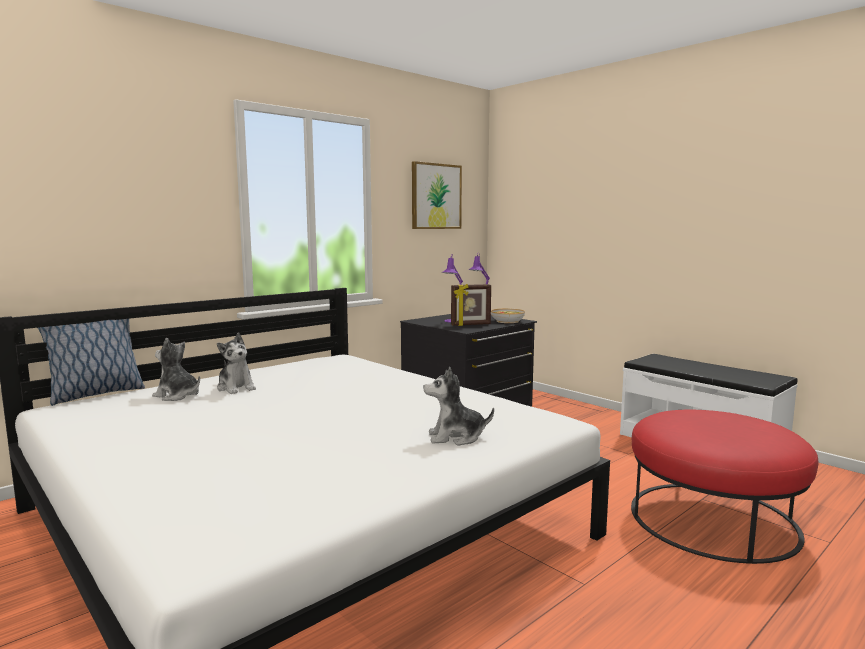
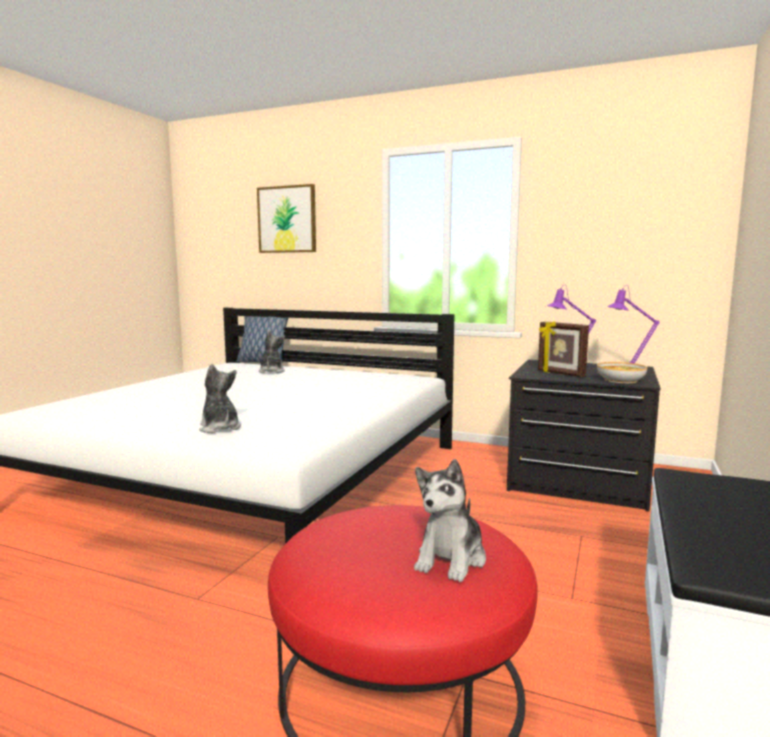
camera: 65 degrees right, 0 degrees up
plush toy [217,333,256,394] -> plush toy moved to [414,459,486,582]
picture [412,161,462,229] -> picture moved to [257,184,316,253]

